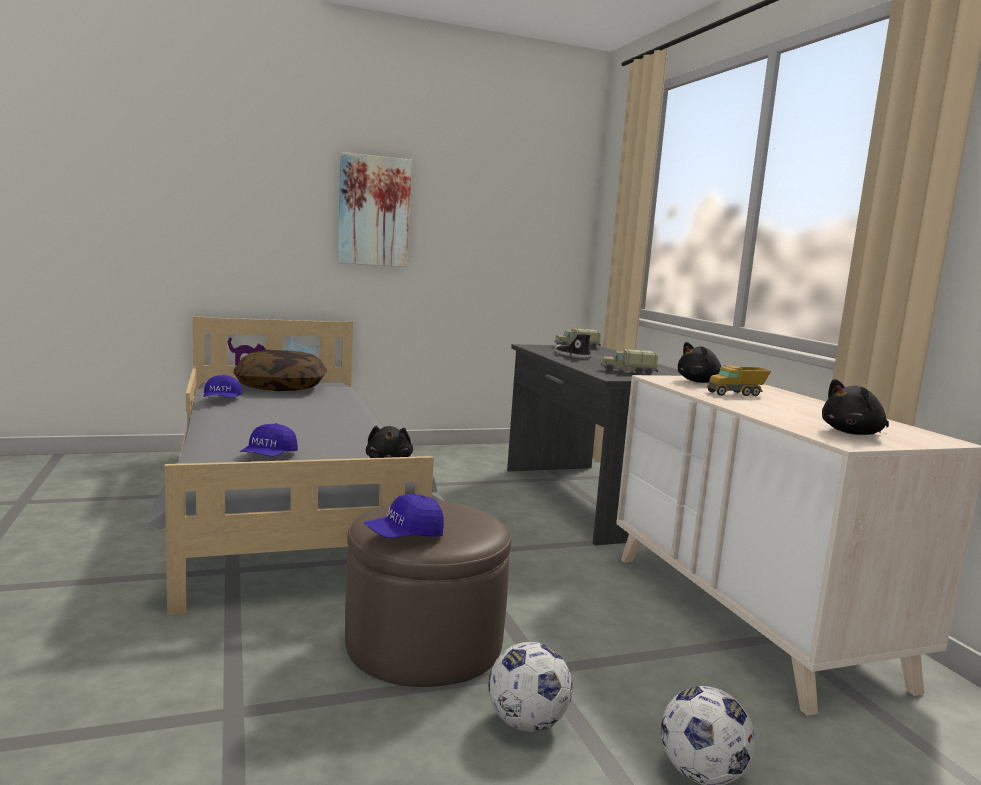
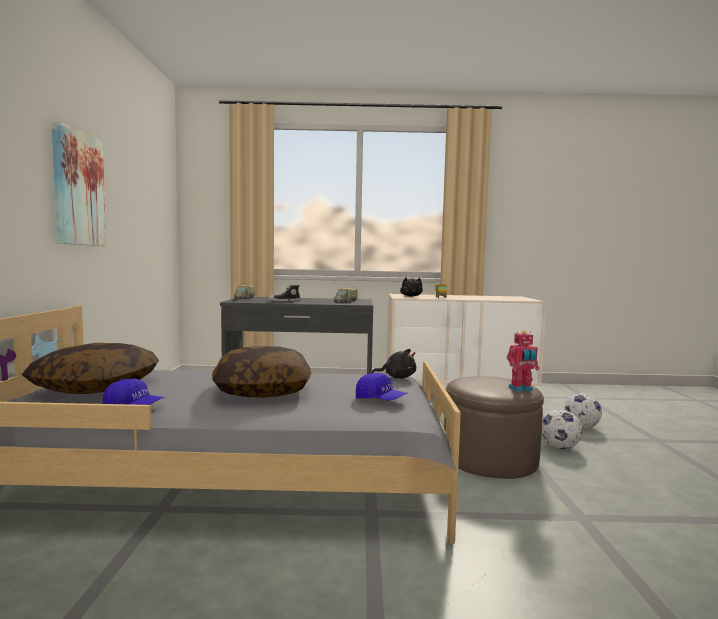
camera: 70 degrees left, 5 degrees down
blue cap [364,494,444,538] -> toy robot [507,331,540,392]
black plush toy [822,379,889,435] -> none
none -> pillow [212,346,311,398]

